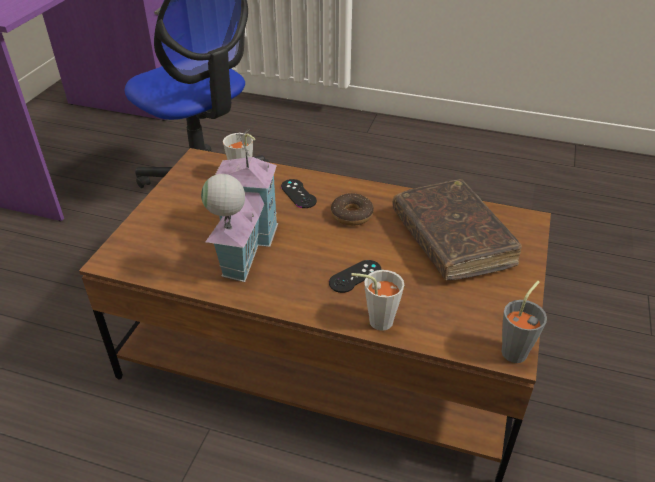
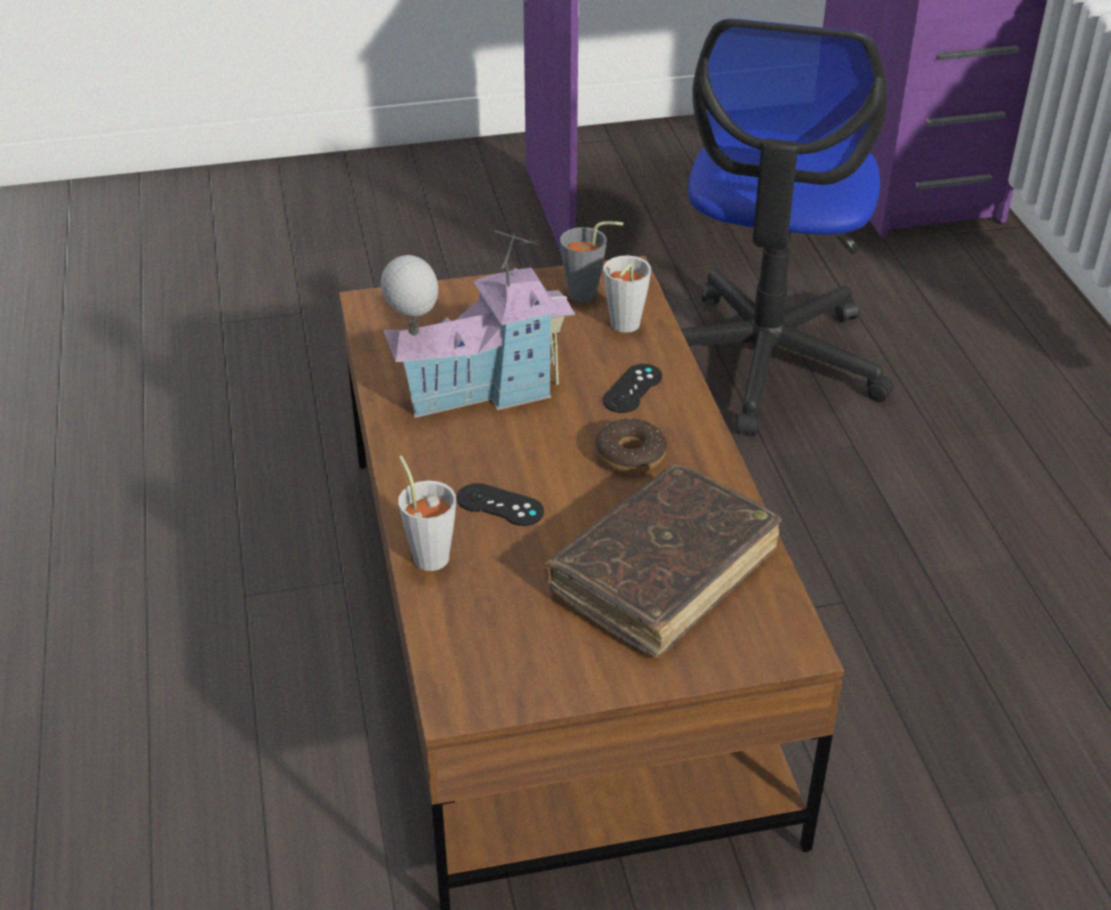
camera: 60 degrees right, 0 degrees up
grey cup [501,281,547,363] -> grey cup moved to [560,221,623,303]

